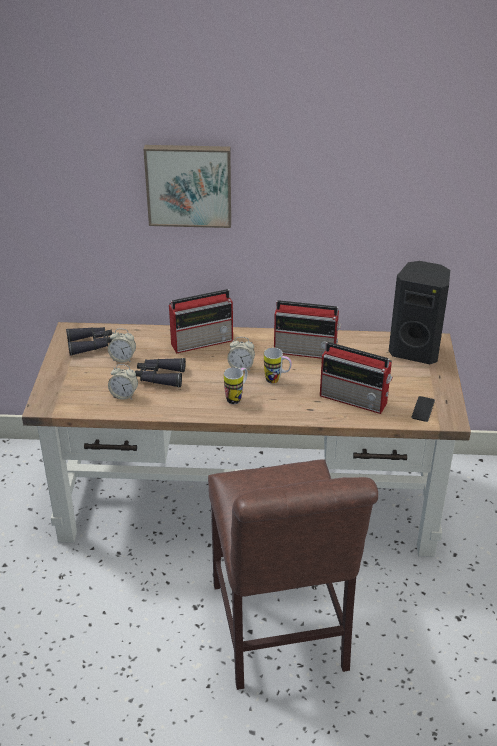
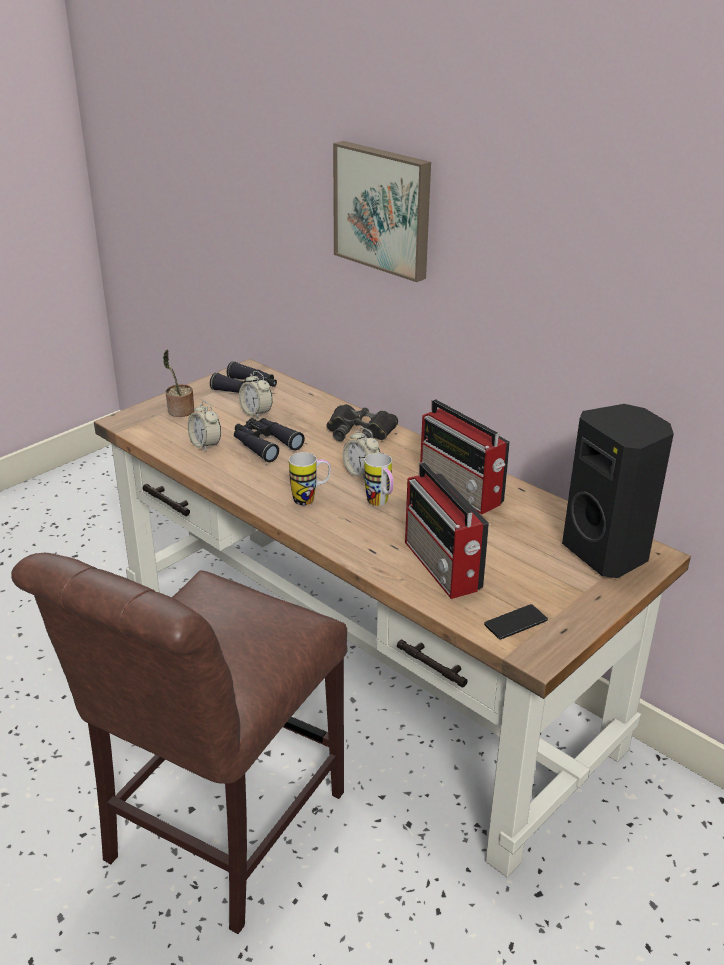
camera: 40 degrees right, 5 degrees down
radio [169,289,233,354] -> black binoculars [326,404,398,441]
none -> potted plant [163,350,194,417]

